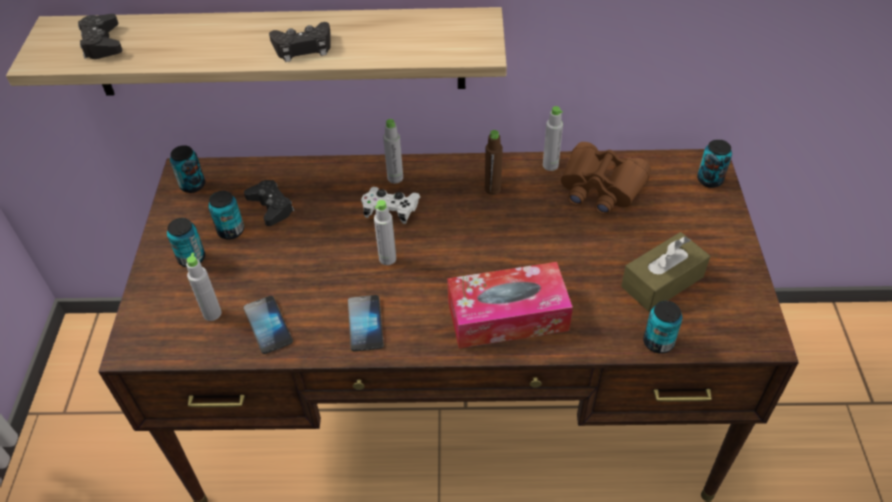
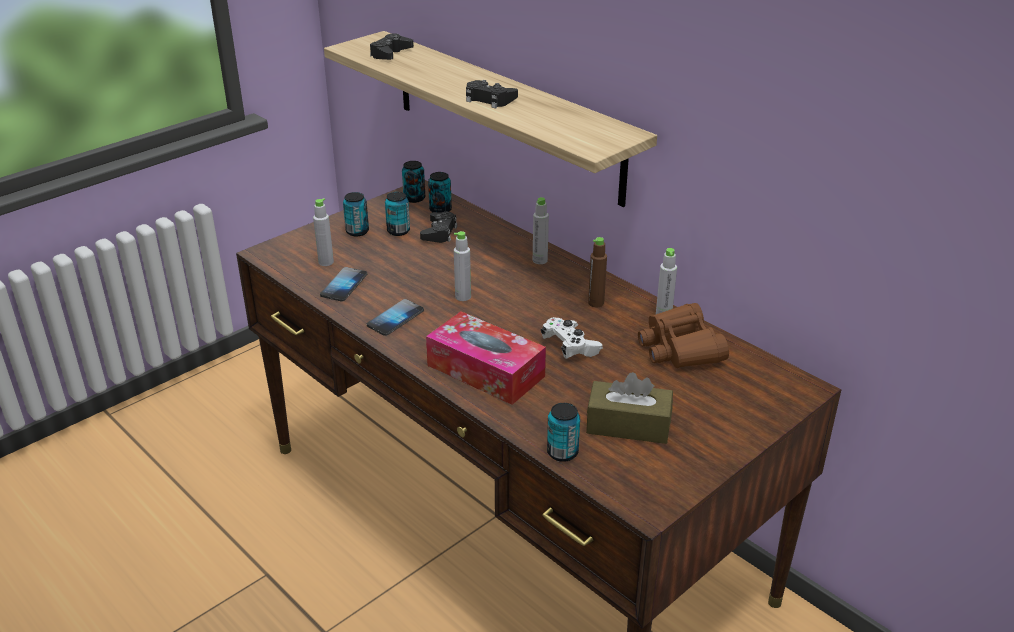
camera: 45 degrees right, 15 degrees down
white game controller [361,187,420,224] -> white game controller moved to [541,317,603,359]
can [697,139,732,188] -> can moved to [428,172,452,213]

